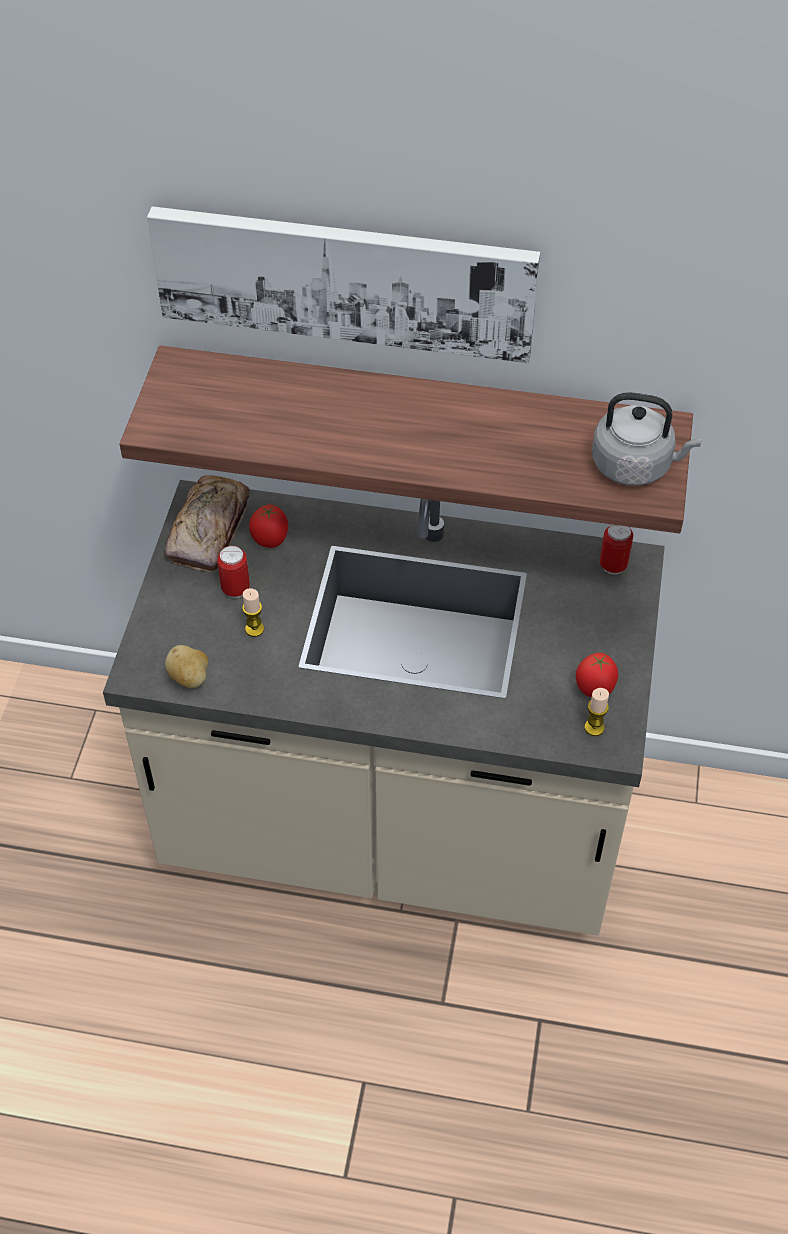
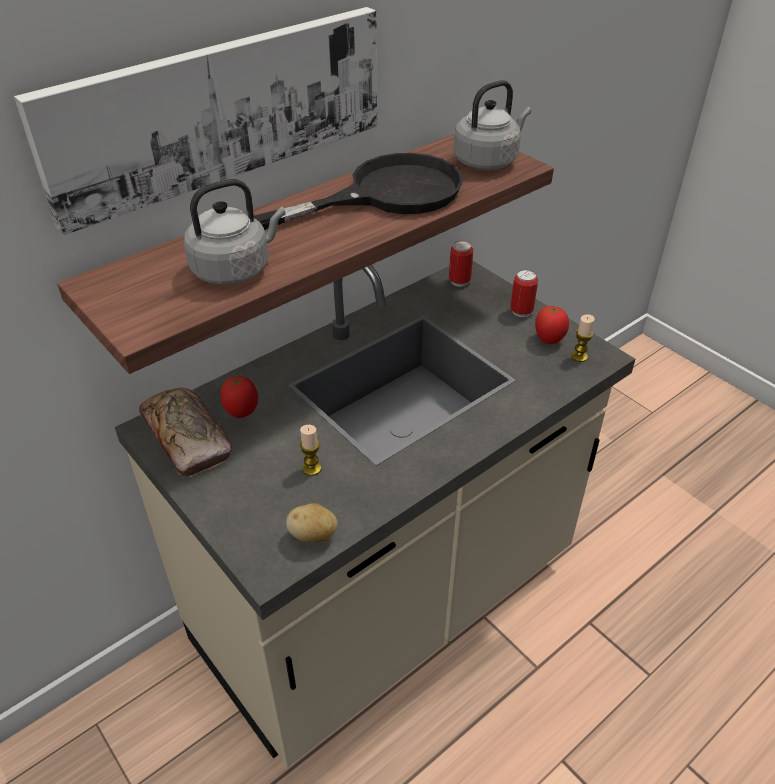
camera: 50 degrees left, 10 degrees down
can [217,545,250,598] -> can moved to [510,270,538,317]
none -> grey kettle [184,179,286,285]
none -> black frying pan [254,153,464,230]

